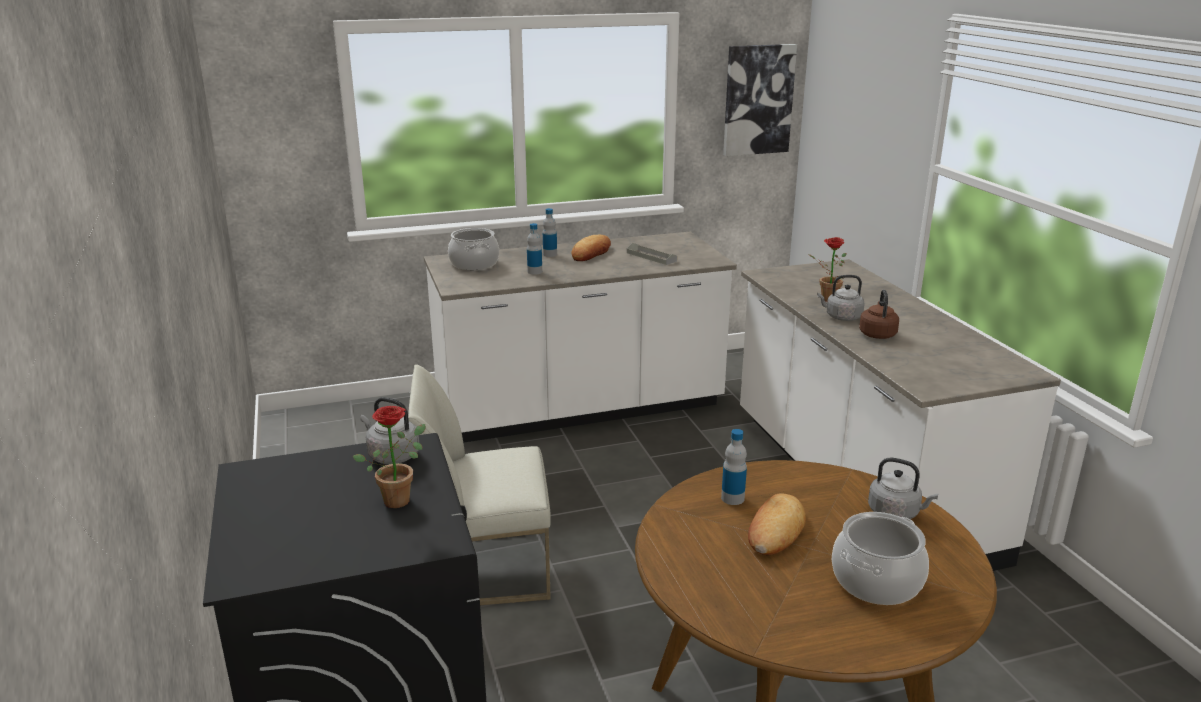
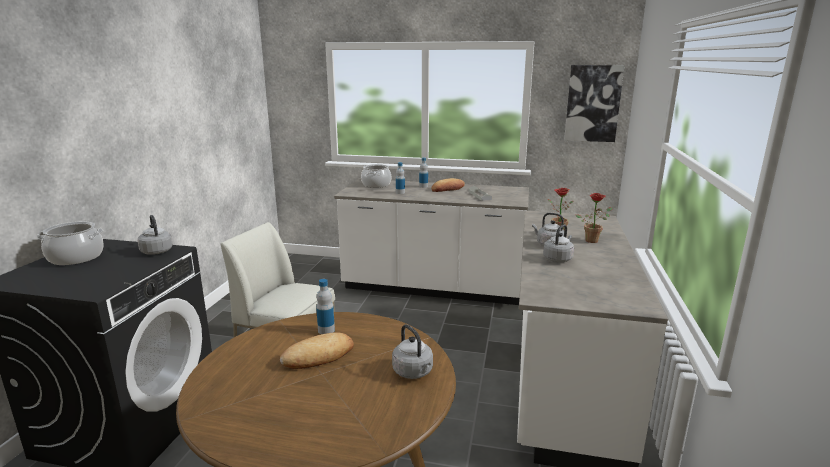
camera: 30 degrees right, 5 degrees down
potted plant [353,406,426,508] -> potted plant moved to [576,193,613,243]
cooking pot [831,512,929,605] -> cooking pot moved to [37,221,104,265]
brown kettle [859,289,899,339] -> grey kettle [543,224,574,262]

